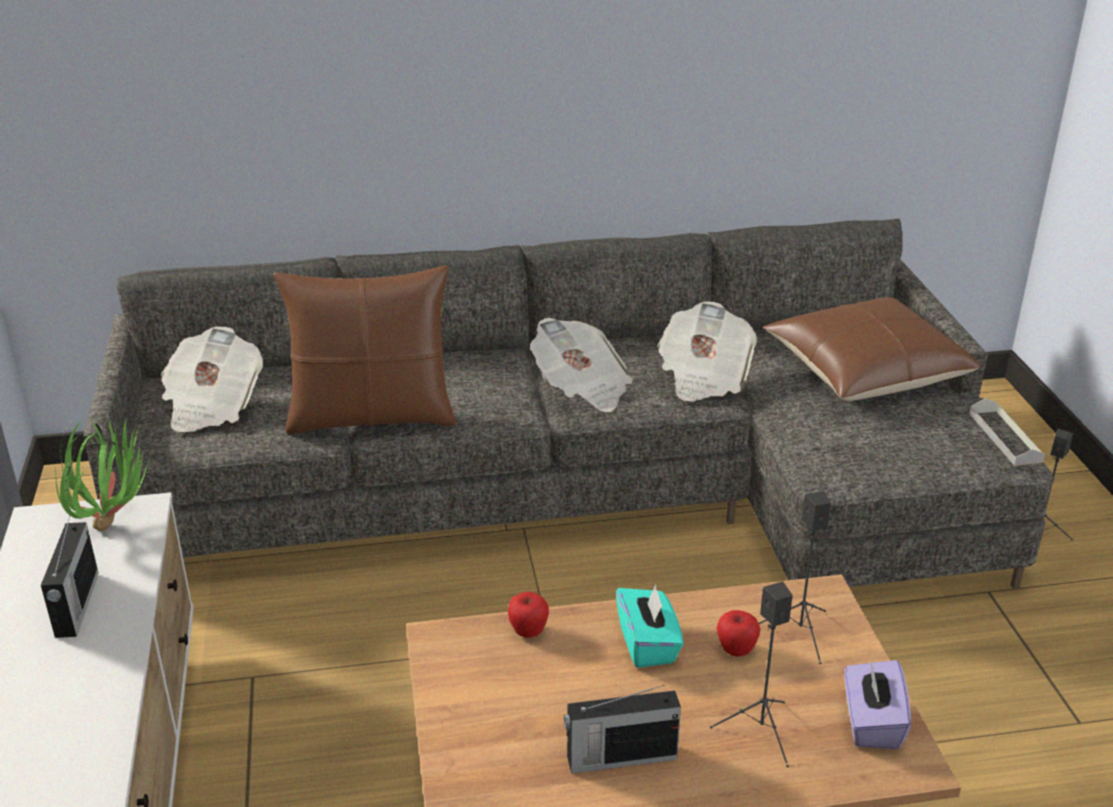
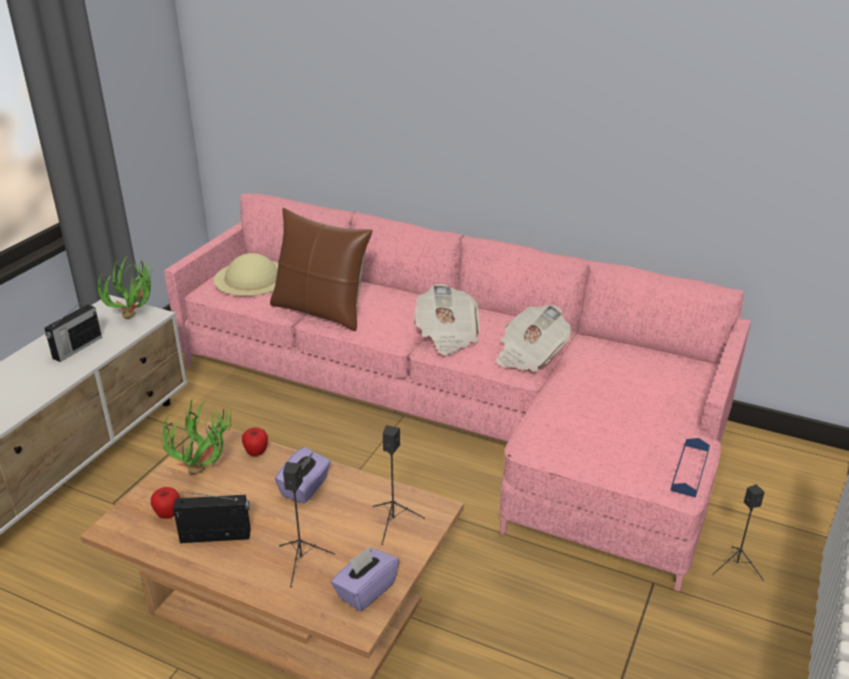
camera: 35 degrees right, 0 degrees up
grey sofa [84,218,1054,589] -> pink sofa [164,193,751,592]
newspaper [161,326,263,432] -> beige hat [214,253,278,296]
radio [564,685,681,774] -> radio turned 150 degrees clockwise [173,492,251,543]
turquoise tissue box [616,585,684,668] -> purple tissue box [275,447,331,503]
apple [717,610,761,657] -> apple moved to [151,487,180,519]
brown pillow [762,297,981,401] -> none
grey tray [969,398,1045,466] -> blue tray [670,438,710,498]
none -> potted plant [160,400,231,474]

